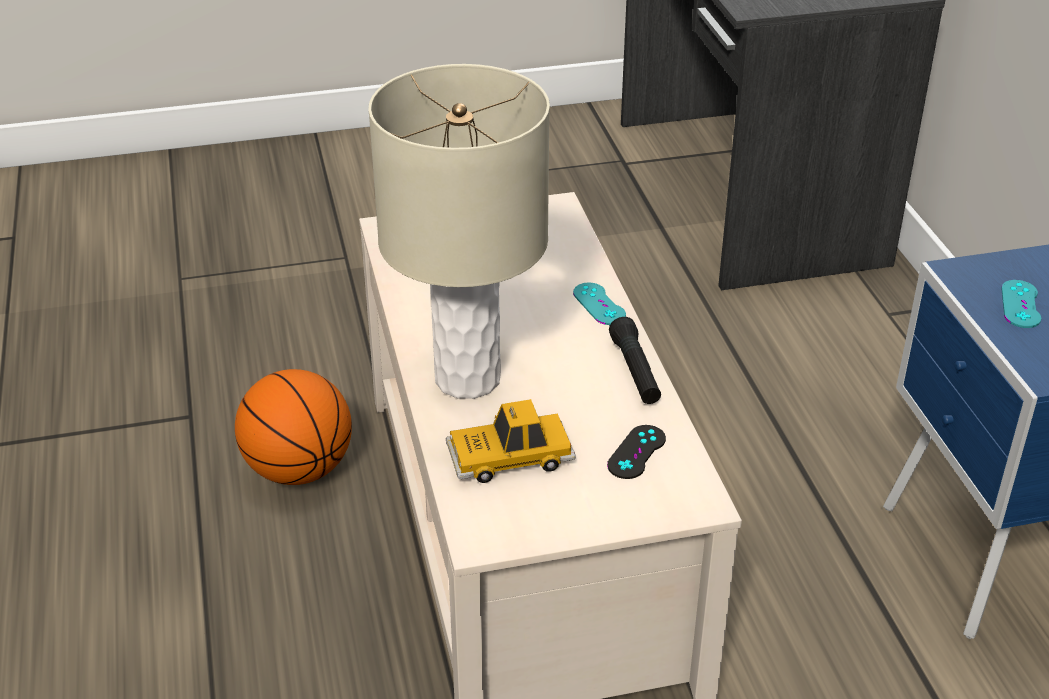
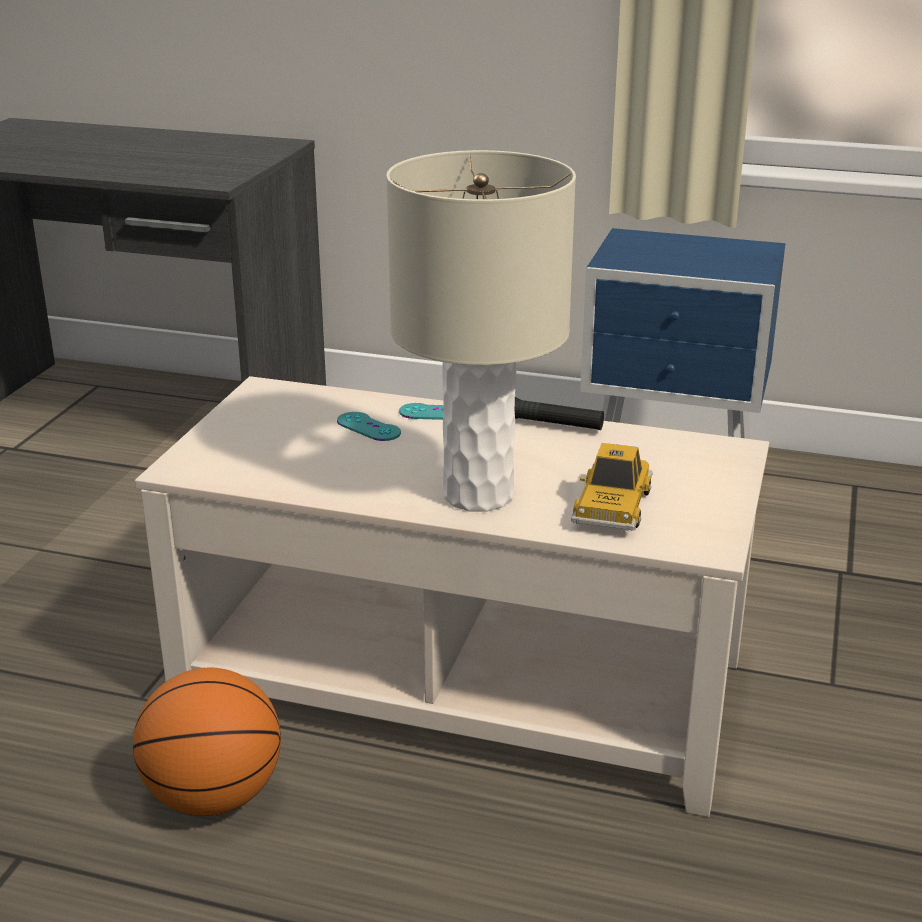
camera: 60 degrees left, 10 degrees down
black game controller [607,425,666,479] -> none
turquoise game controller [1001,280,1041,328] -> turquoise game controller moved to [337,412,401,441]

